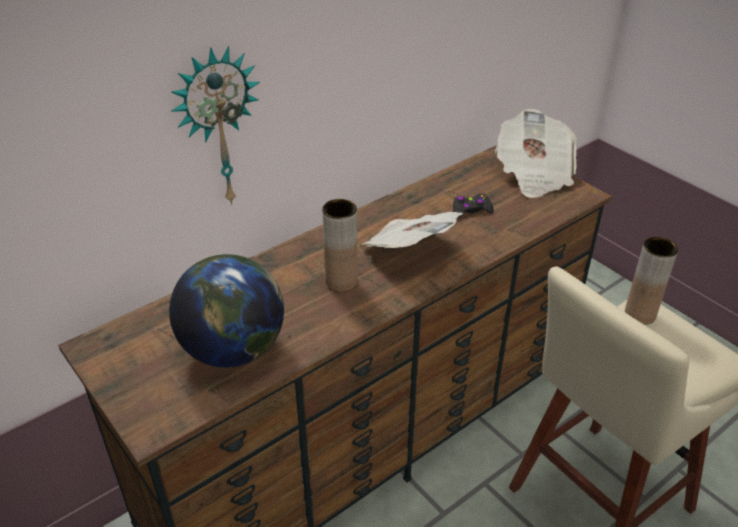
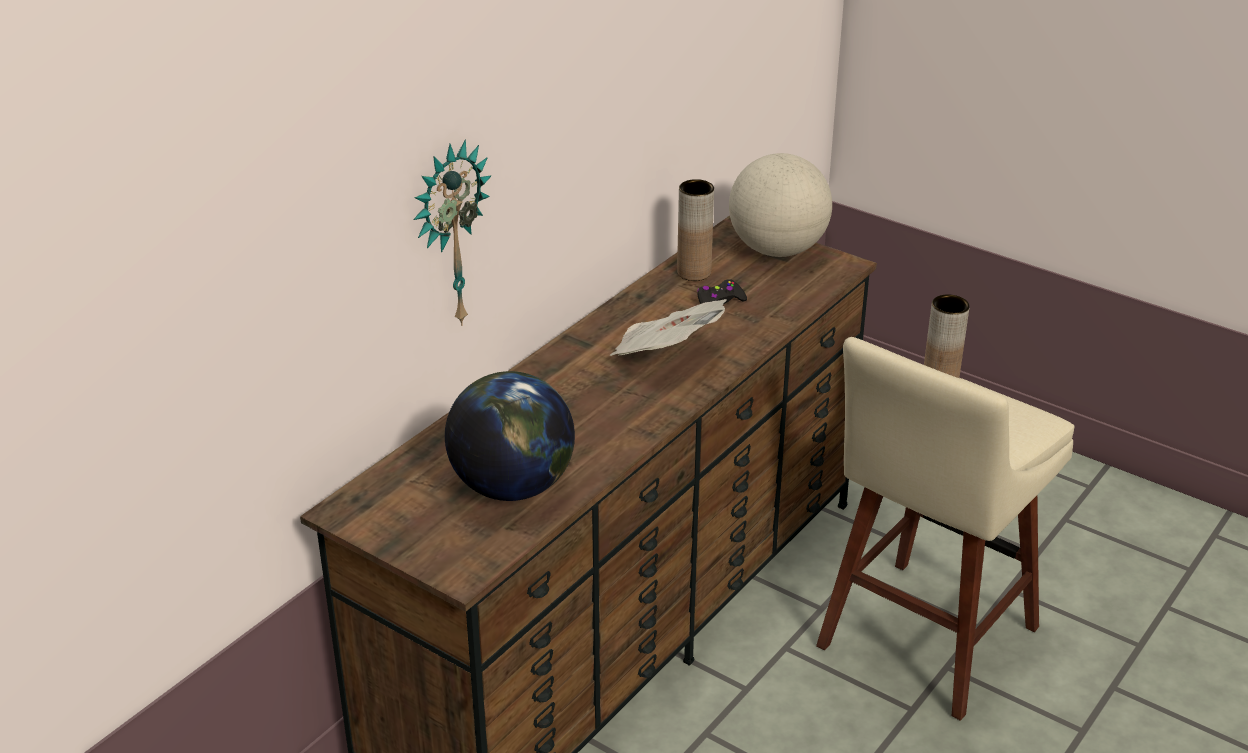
camera: 15 degrees left, 5 degrees down
brown vase [322,199,358,292] -> brown vase moved to [677,179,714,281]
newspaper [495,109,577,198] -> globe [729,153,832,257]

